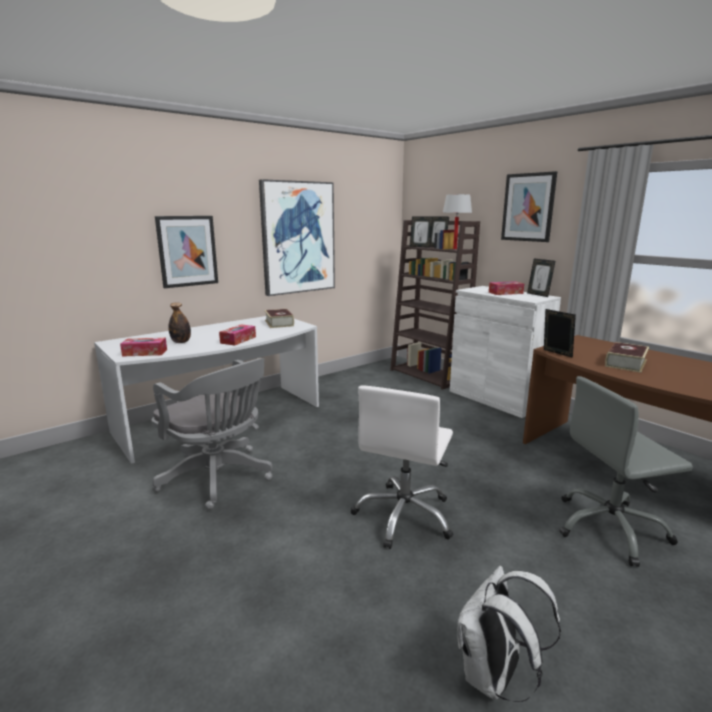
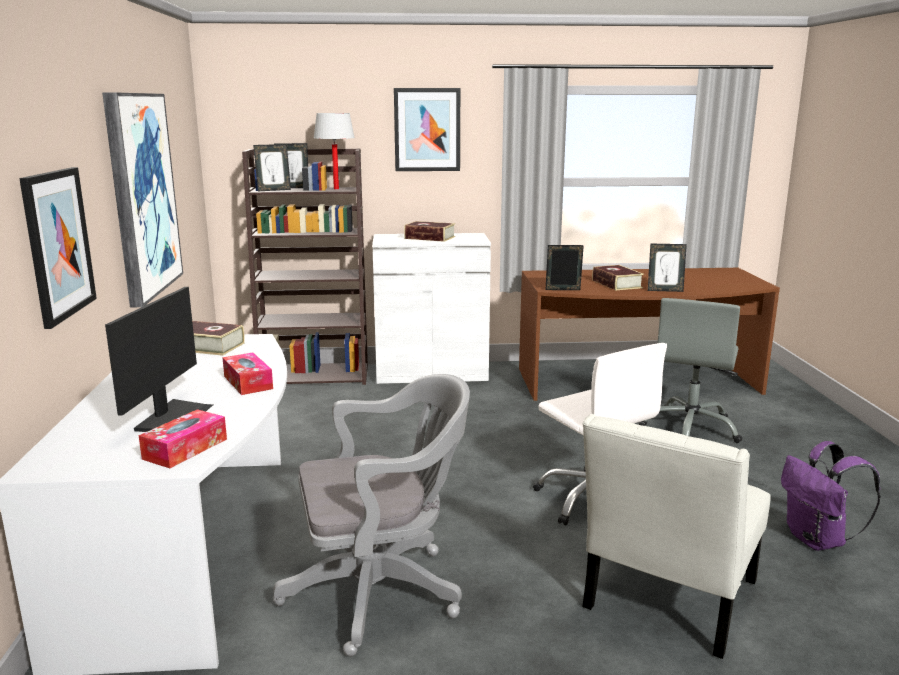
camera: 55 degrees left, 0 degrees up
bottle [168,303,191,343] -> monitor [105,287,213,432]
white backpack [457,566,561,702] -> purple backpack [781,441,881,551]
tissue box [489,281,524,295] -> book [404,221,455,242]
picture frame [527,259,555,297] -> picture frame moved to [648,244,687,292]
none -> white chair [582,414,771,659]

